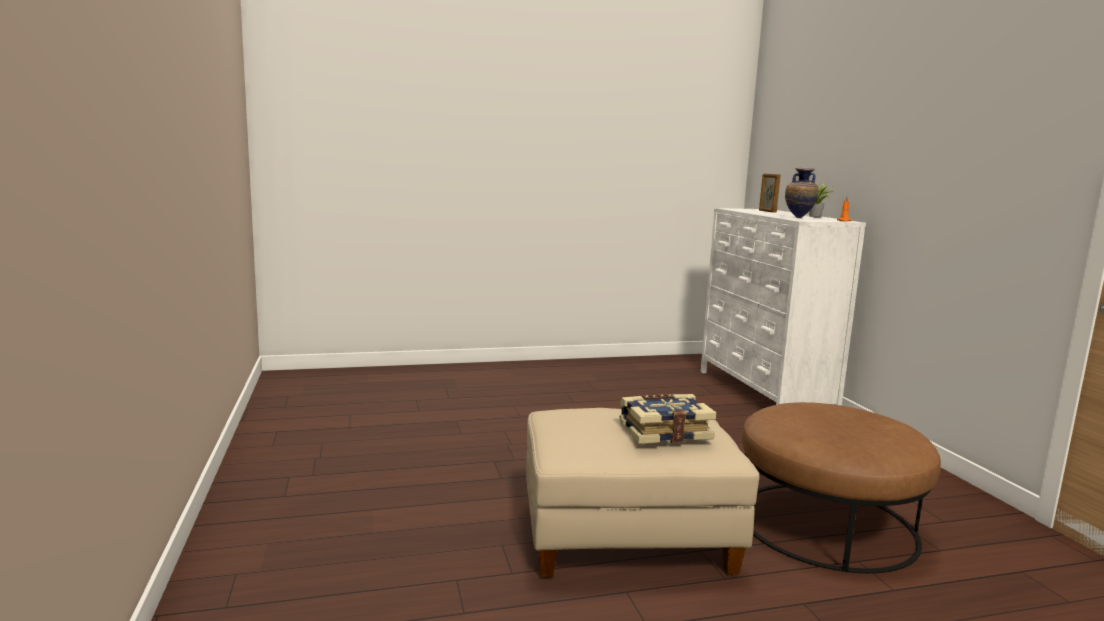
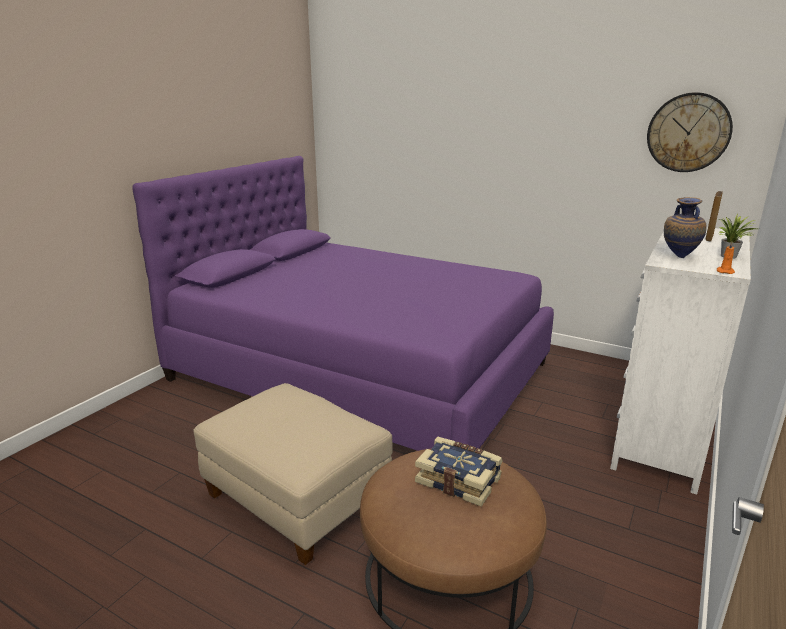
camera: 45 degrees right, 10 degrees up
book [619,394,716,444] -> book moved to [415,437,503,507]
none -> purple bed [132,156,554,451]
none -> wall clock [647,92,733,172]

